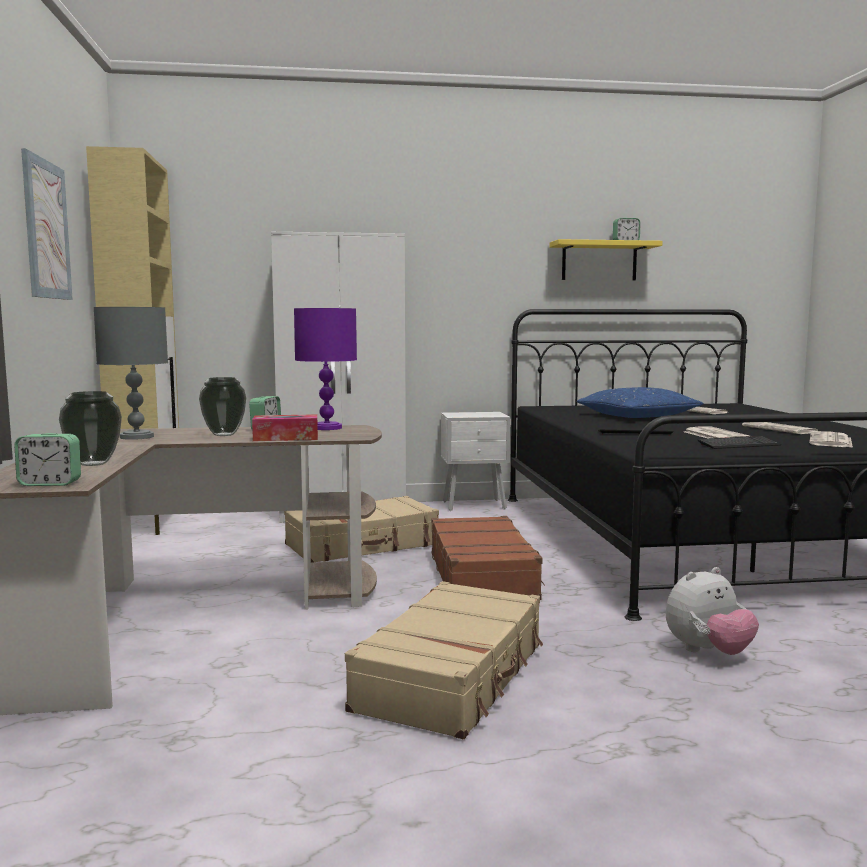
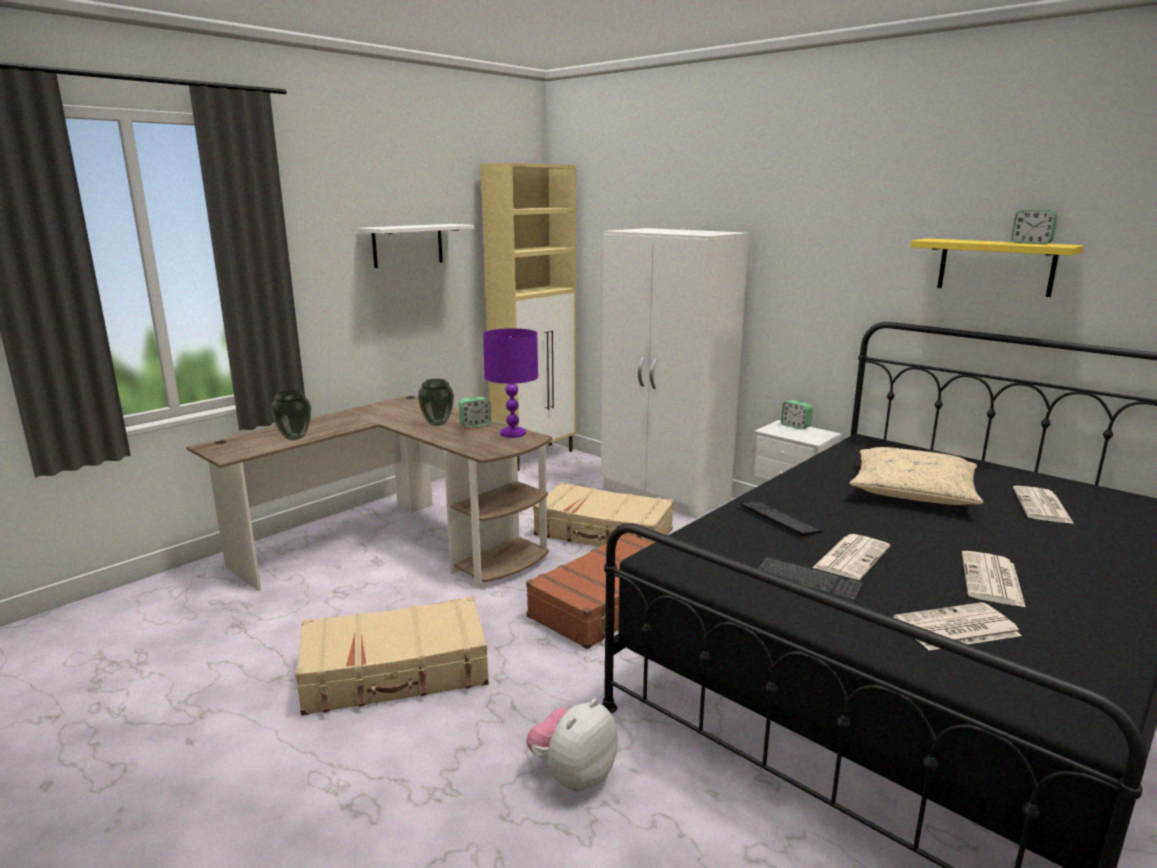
camera: 50 degrees right, 10 degrees up
alarm clock [14,433,81,486] -> alarm clock moved to [781,400,813,429]
picture [21,148,73,300] -> white shelf [358,224,474,268]
grey table lamp [94,307,168,440] -> none
tissue box [252,414,318,441] -> none
blue pillow [577,387,703,418] -> beige pillow [850,447,984,505]
plush toy [666,567,759,655] -> plush toy turned 105 degrees clockwise [526,699,618,792]

